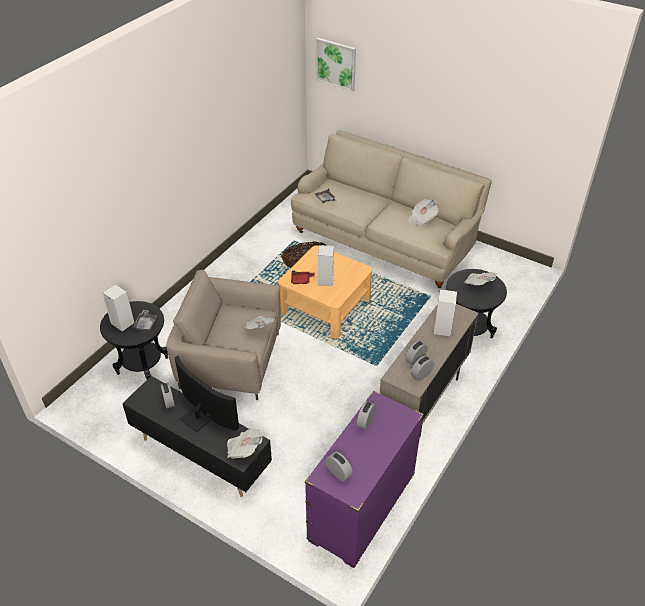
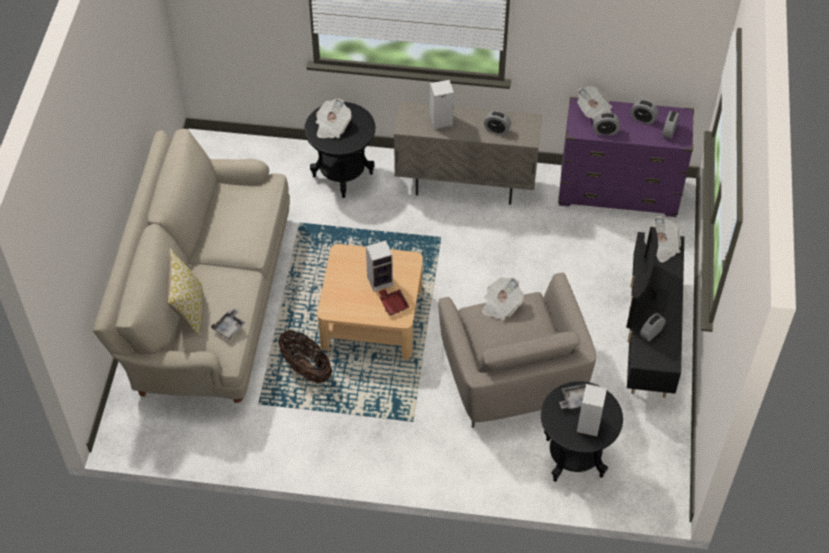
camera: 115 degrees left, 10 degrees up
picture [316,38,356,92] -> none
newspaper [408,199,439,226] -> newspaper moved to [577,86,612,120]
alarm clock [411,356,434,381] -> alarm clock moved to [631,100,658,125]
none -> pillow [167,249,203,336]

